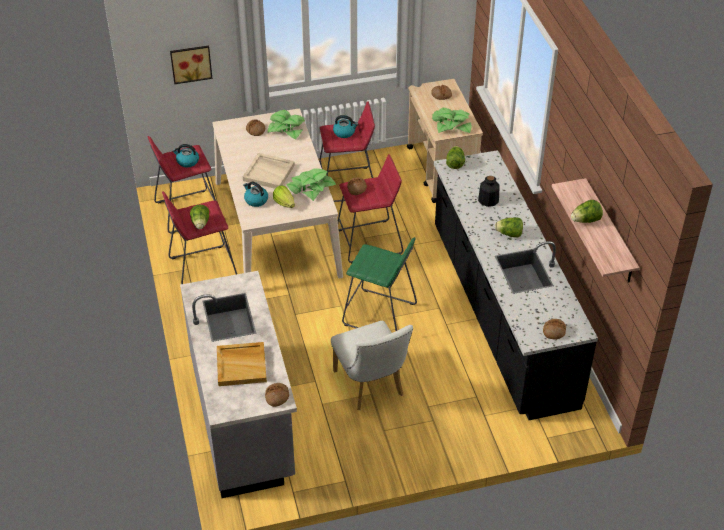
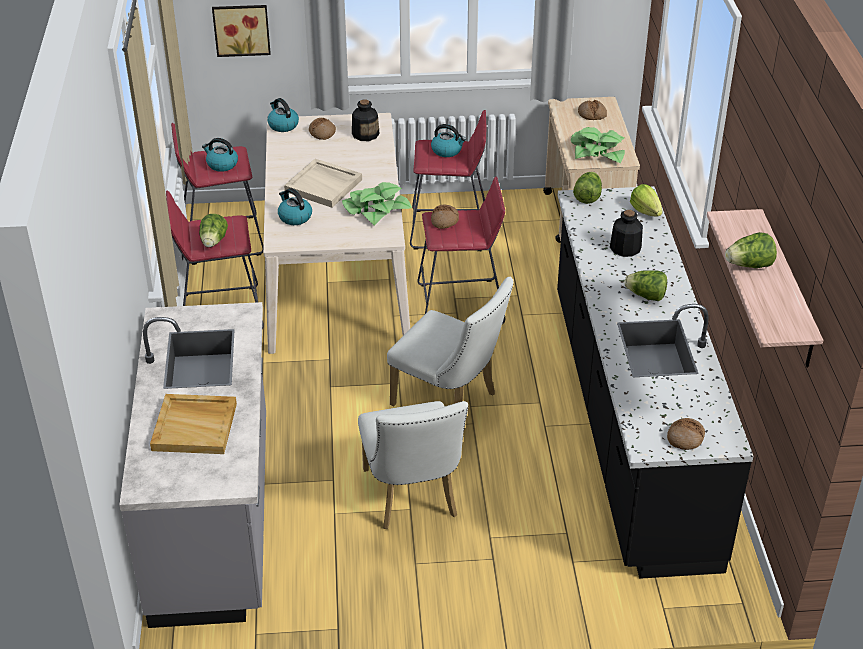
camera: 10 degrees right, 5 degrees down
bread [265,383,289,407] -> none
potted plant [267,110,305,139] -> bottle [352,99,380,141]
lettuce [273,185,295,208] -> lettuce moved to [630,184,663,216]
green stool [342,237,417,331] -> white chair [387,277,514,406]
none -> kettle [267,98,299,132]

